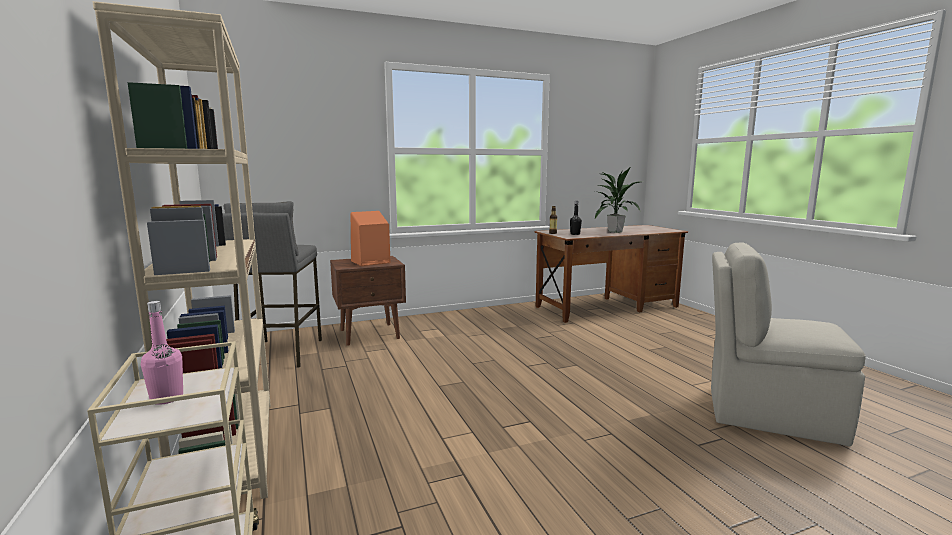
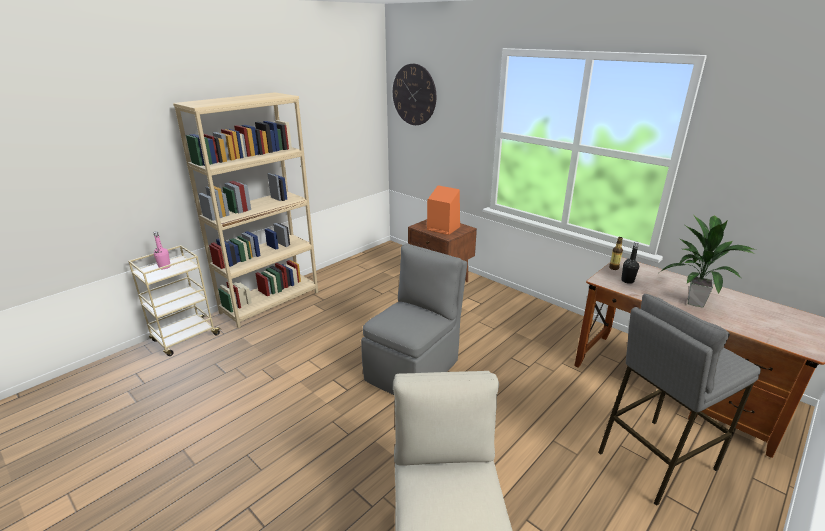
camera: 65 degrees right, 15 degrees up
grey stool [222,201,322,368] -> grey stool moved to [598,294,761,506]
none -> grey chair [361,243,467,395]
none -> wall clock [393,64,436,125]

